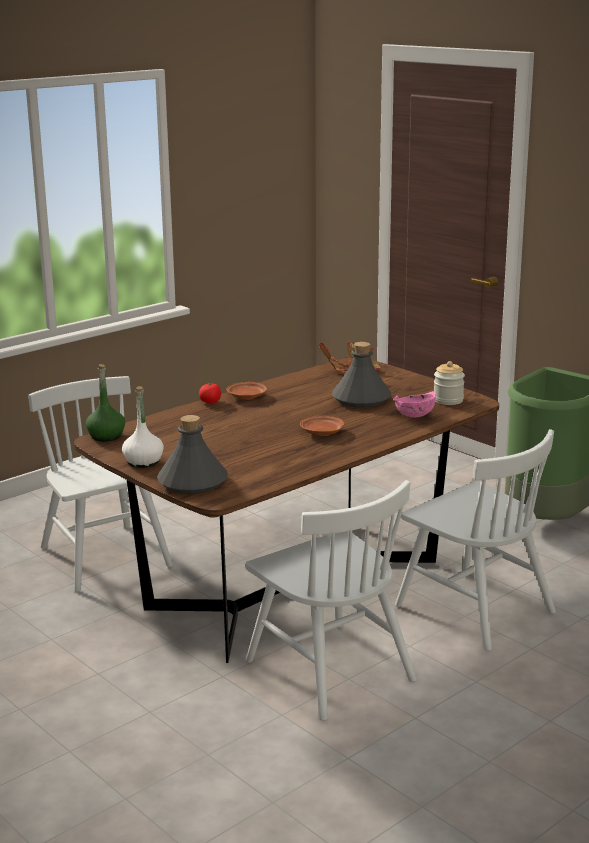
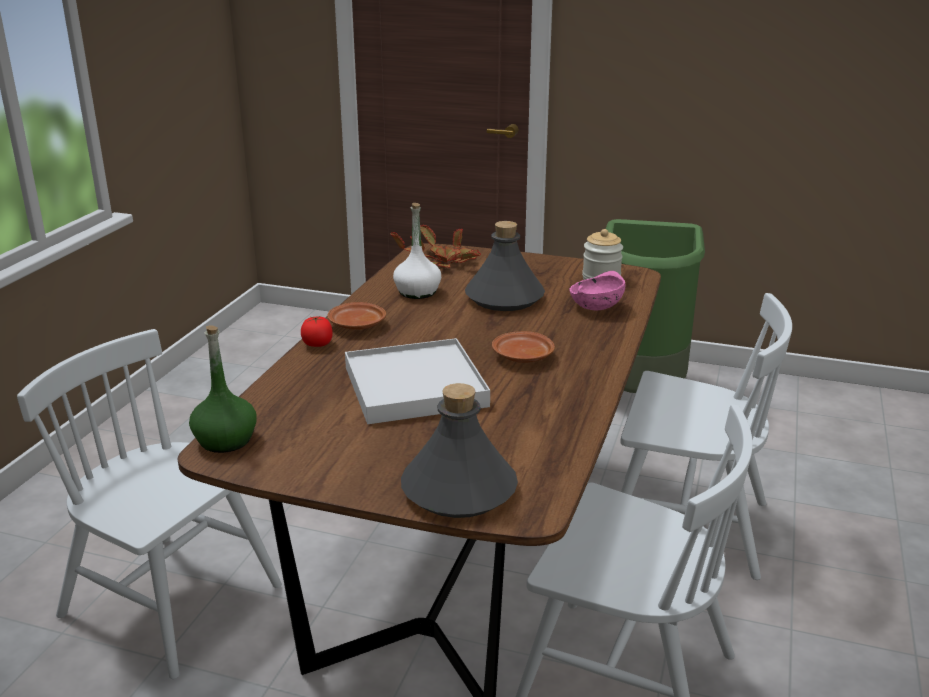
camera: 30 degrees left, 5 degrees up
white bottle [122,386,164,468] -> white bottle moved to [393,203,441,299]
none -> white tray [345,338,490,424]

